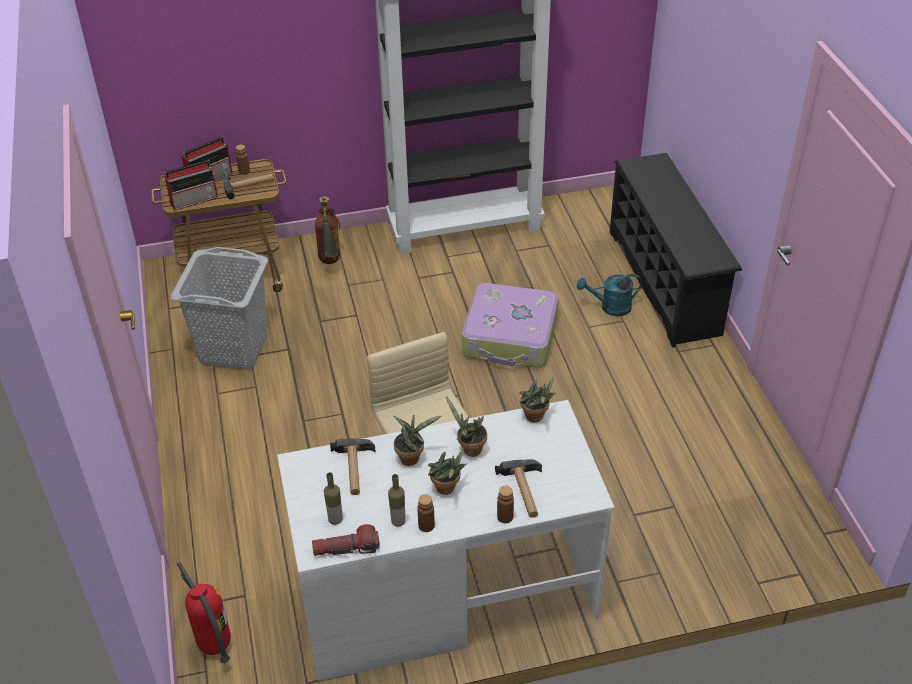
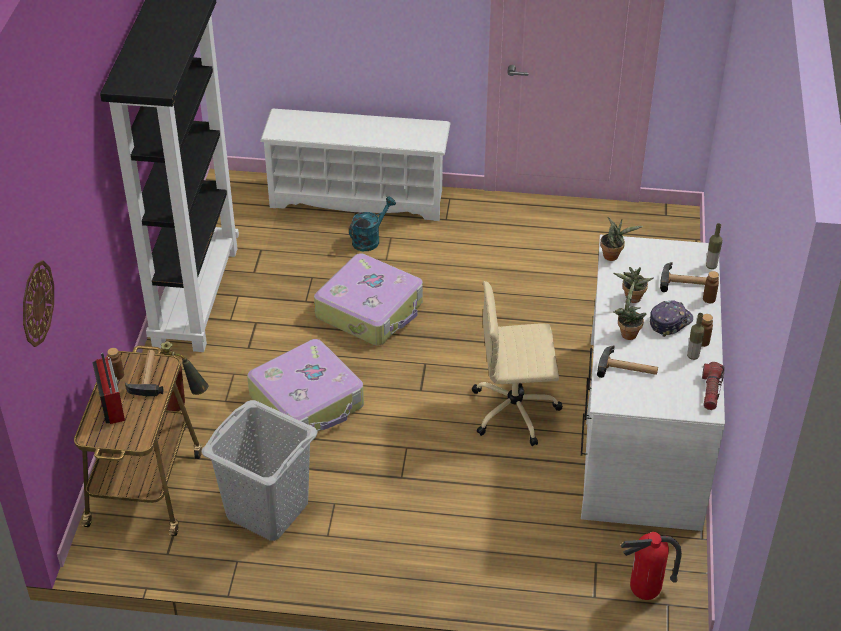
camera: 70 degrees left, 0 degrees up
radio [164,160,218,211] -> none
bottle [324,472,343,525] -> bottle moved to [706,223,722,269]
potted plant [428,447,467,495] -> cap [650,300,693,337]
turquoise watering can [577,274,642,316] -> turquoise watering can turned 150 degrees counterclockwise [349,196,396,251]
black shoe rack [610,153,742,347] -> white shoe rack [260,109,451,221]
none -> wall clock [23,260,54,347]
none -> suitcase [247,339,364,431]

